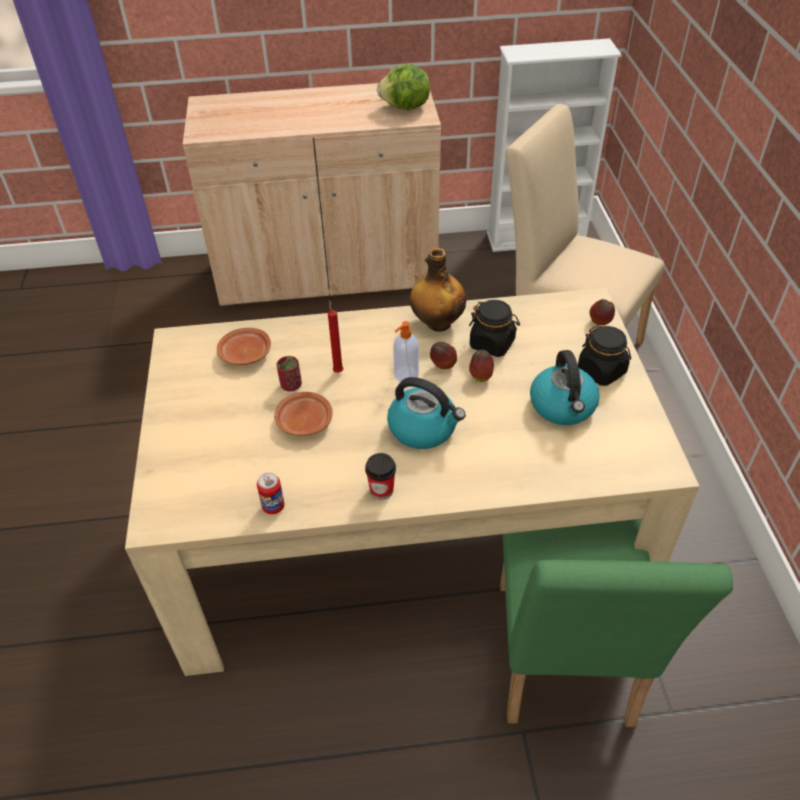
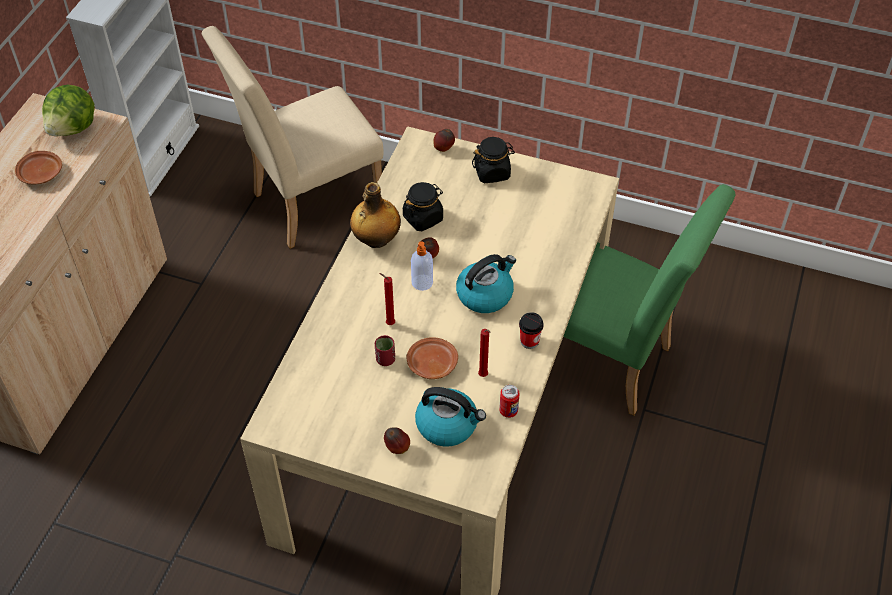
camera: 65 degrees left, 5 degrees up
brown plate [217,328,271,365] -> brown plate moved to [15,151,62,185]
apple [469,350,494,382] -> apple moved to [384,427,410,454]
kettle [530,350,600,425] -> kettle moved to [415,387,486,447]
none -> red candle [478,329,491,377]

